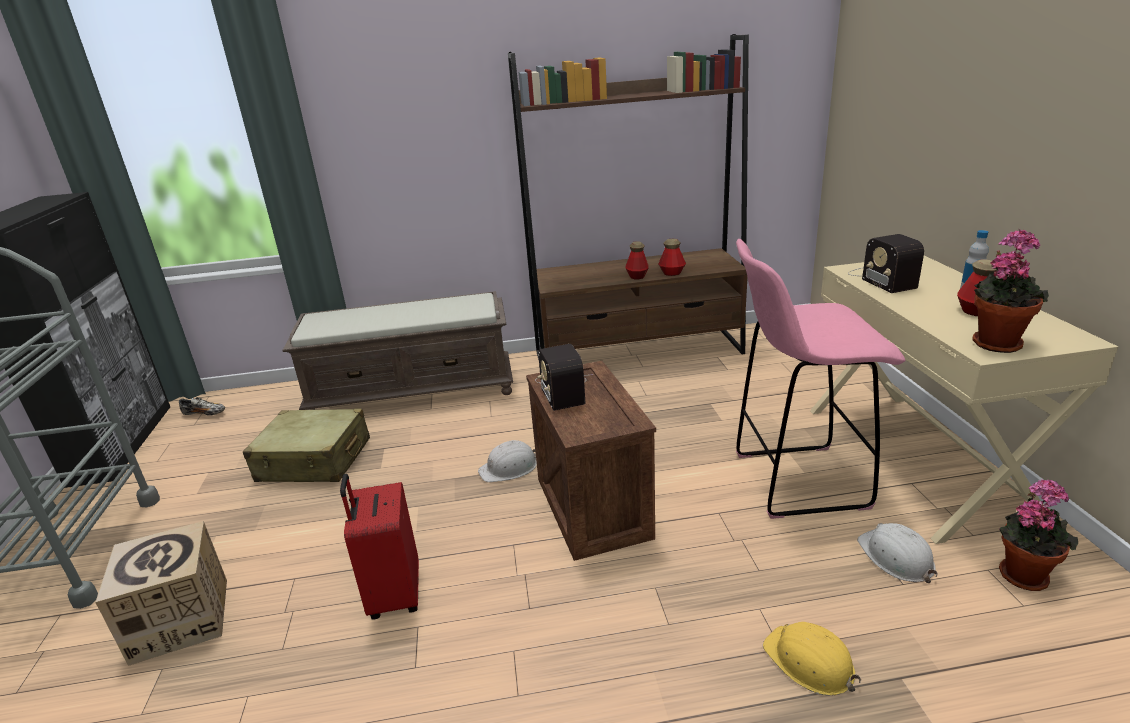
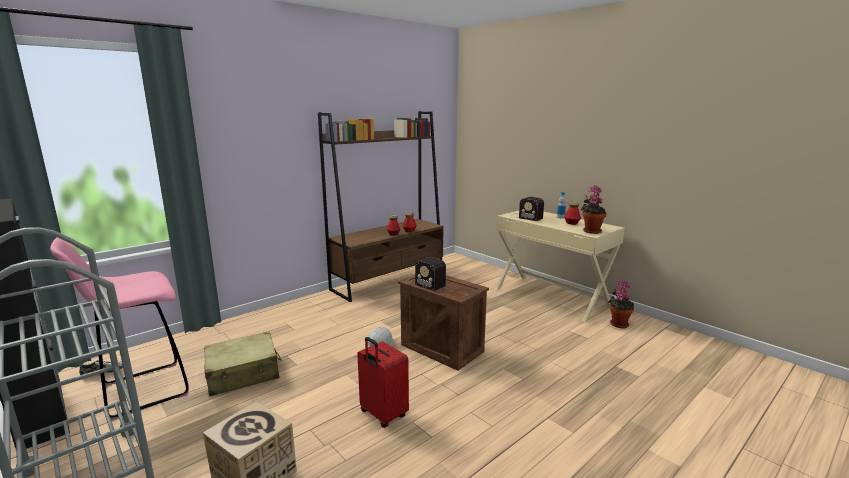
camera: 35 degrees left, 10 degrees down
brown bench [282,291,513,410] -> none
pink stool [736,239,905,519] -> pink stool moved to [50,237,189,420]
yellow hard hat [763,622,861,695] -> none
white hard hat [857,523,938,583] -> none

